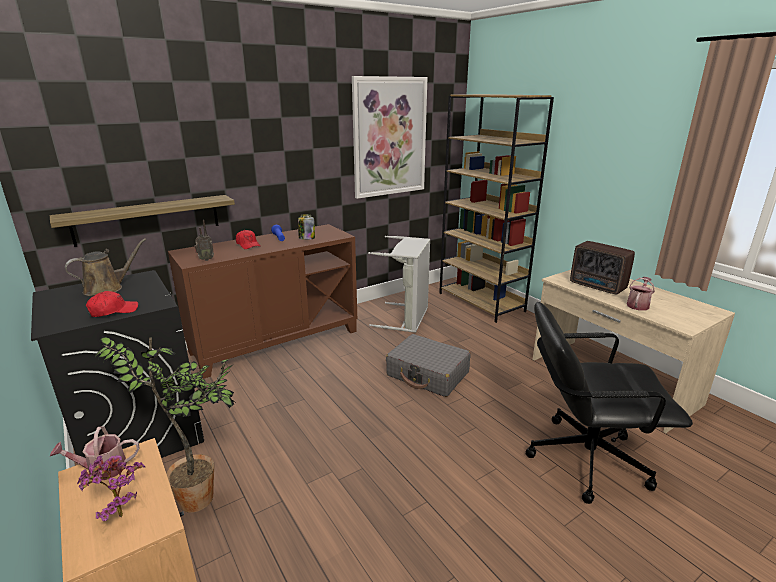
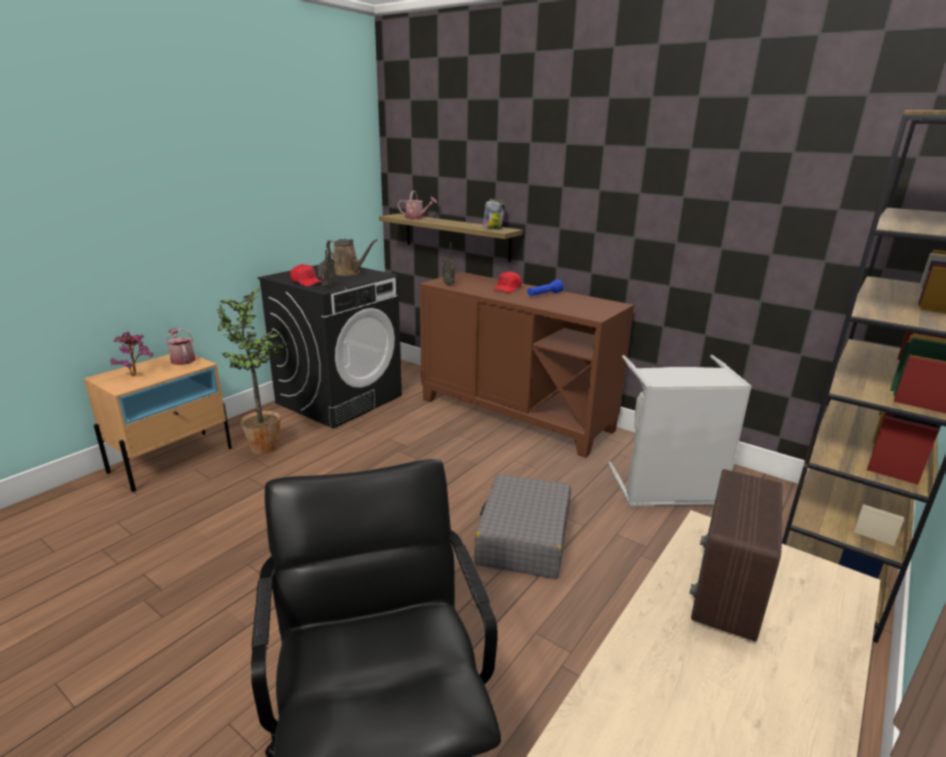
camera: 70 degrees right, 0 degrees up
jar [298,214,315,240] -> jar moved to [483,199,505,229]
picture [352,76,428,199] -> none
watering can [627,277,655,311] -> watering can moved to [398,191,437,219]
none -> radio [318,240,336,288]

